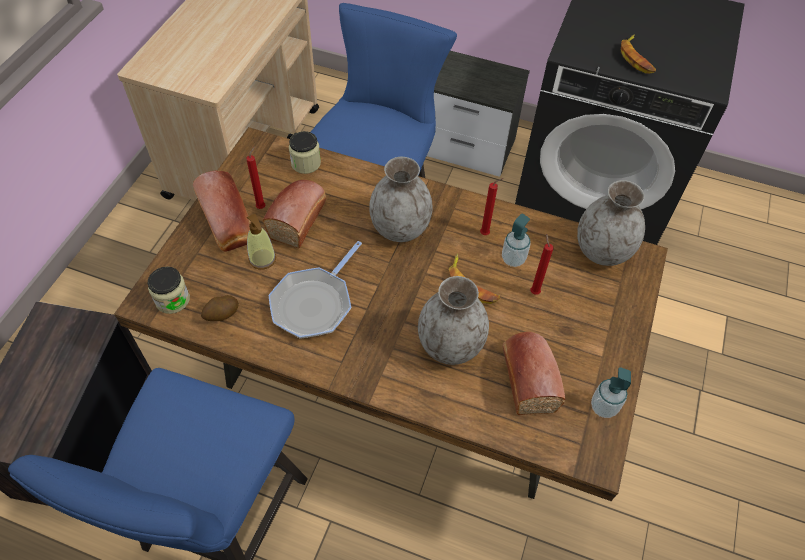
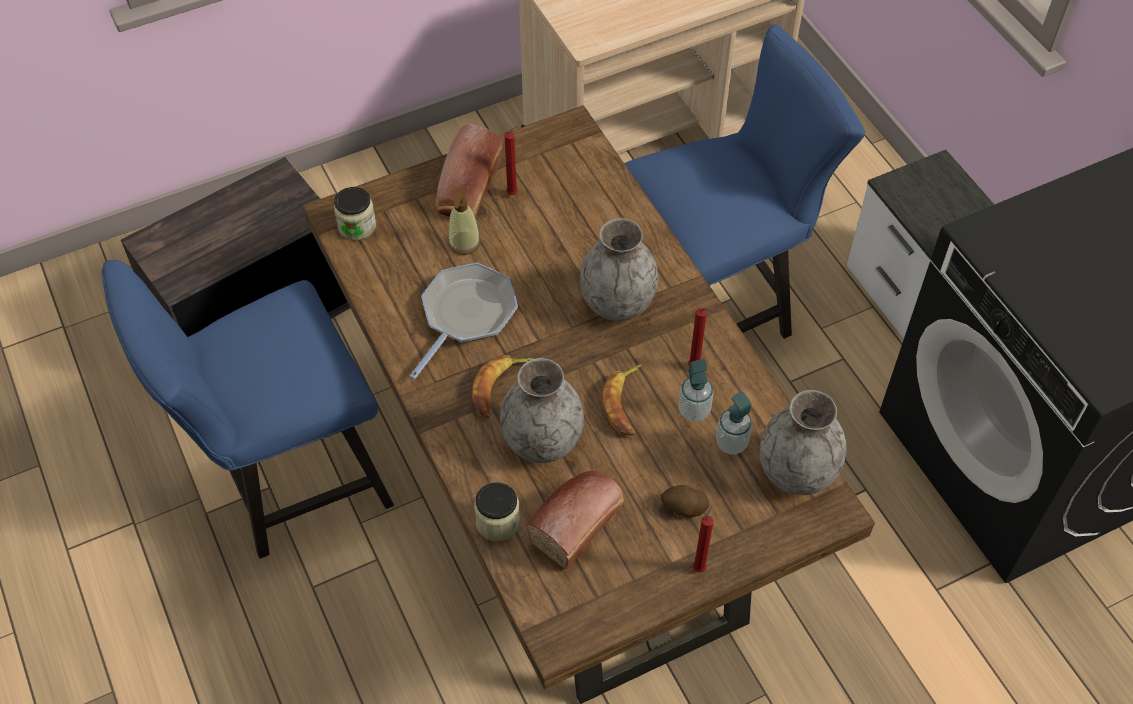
camera: 45 degrees right, 0 degrees up
potato [201,295,239,321] -> potato moved to [661,485,709,517]
bread [263,180,327,248] -> none
frying pan [268,241,362,339] -> frying pan turned 135 degrees clockwise [409,263,518,380]
jar [289,131,321,174] -> jar moved to [474,482,520,541]
red candle [530,234,554,295] -> red candle moved to [693,505,714,573]
soap dispenser [591,367,631,418] -> soap dispenser moved to [716,391,752,454]
banana [621,34,656,74] -> banana moved to [472,355,534,418]

